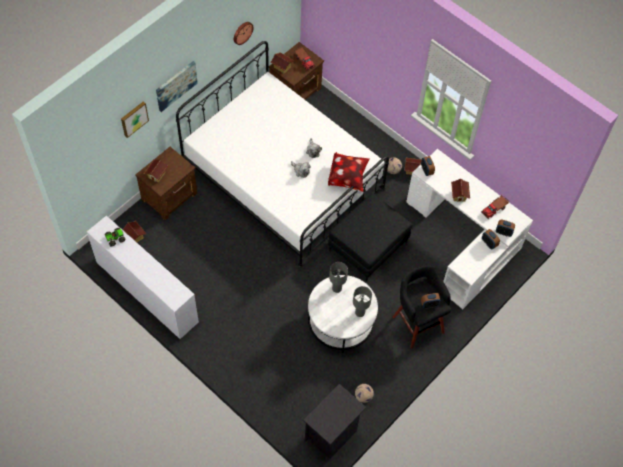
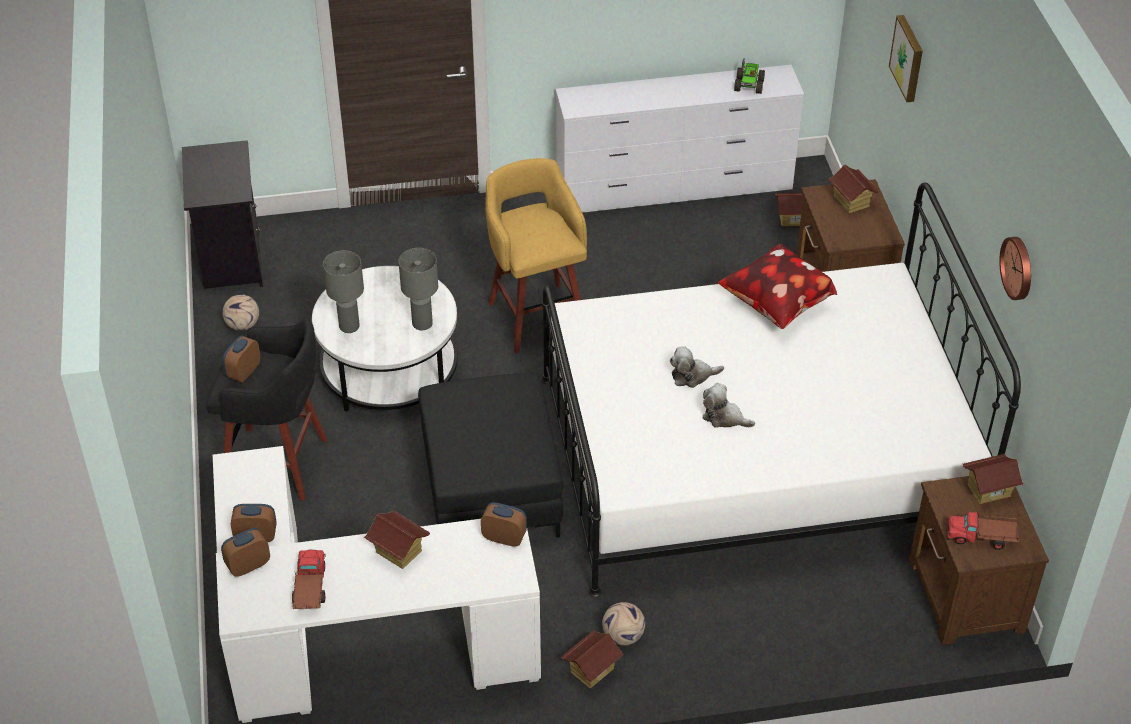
camera: 130 degrees right, 15 degrees down
picture [156,61,198,112] -> none
pillow [328,152,370,192] -> pillow moved to [718,244,837,329]
none -> yellow stool [485,158,587,354]

